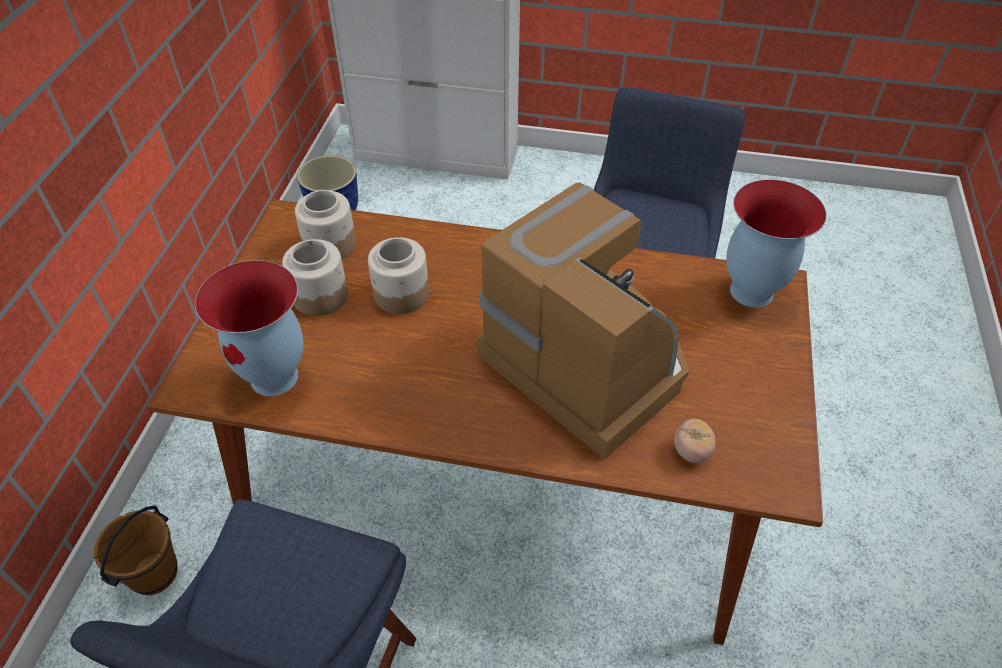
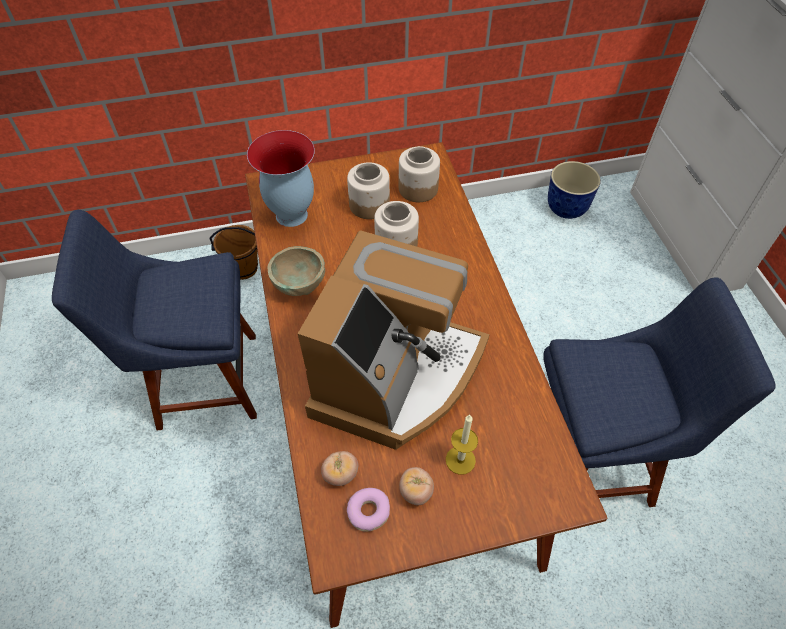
camera: 65 degrees right, 5 degrees up
vase [726,180,827,308] -> none
none -> beige bowl [267,246,325,296]
none -> donut [347,488,390,532]
none -> tomato [399,467,434,505]
none -> candle [446,415,478,475]

